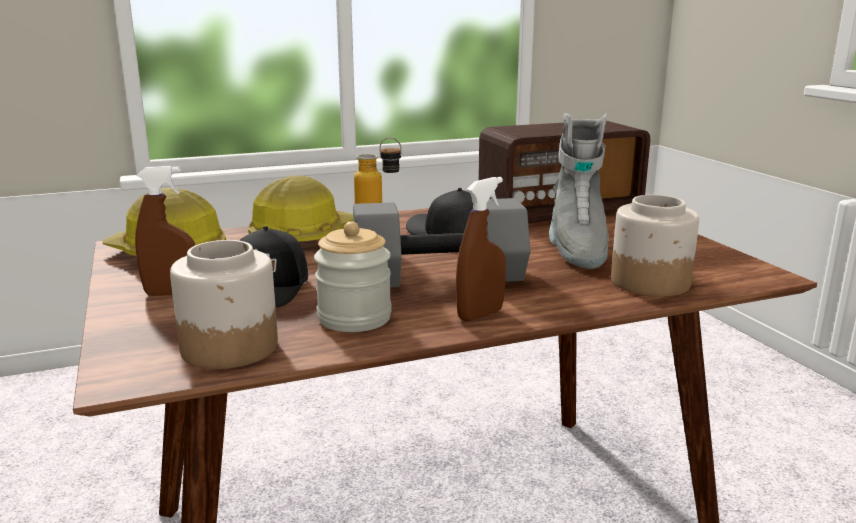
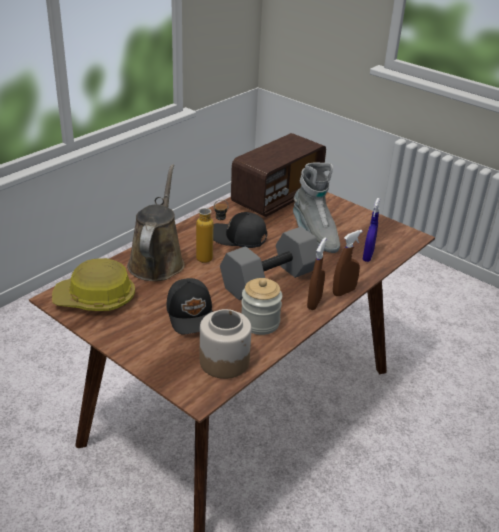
camera: 30 degrees left, 15 degrees up
brown spray bottle [135,166,195,296] -> brown spray bottle moved to [333,230,363,296]
hard hat [248,175,353,243] -> brown watering can [127,164,185,281]
jar [611,195,699,297] -> blue spray bottle [363,198,380,262]

